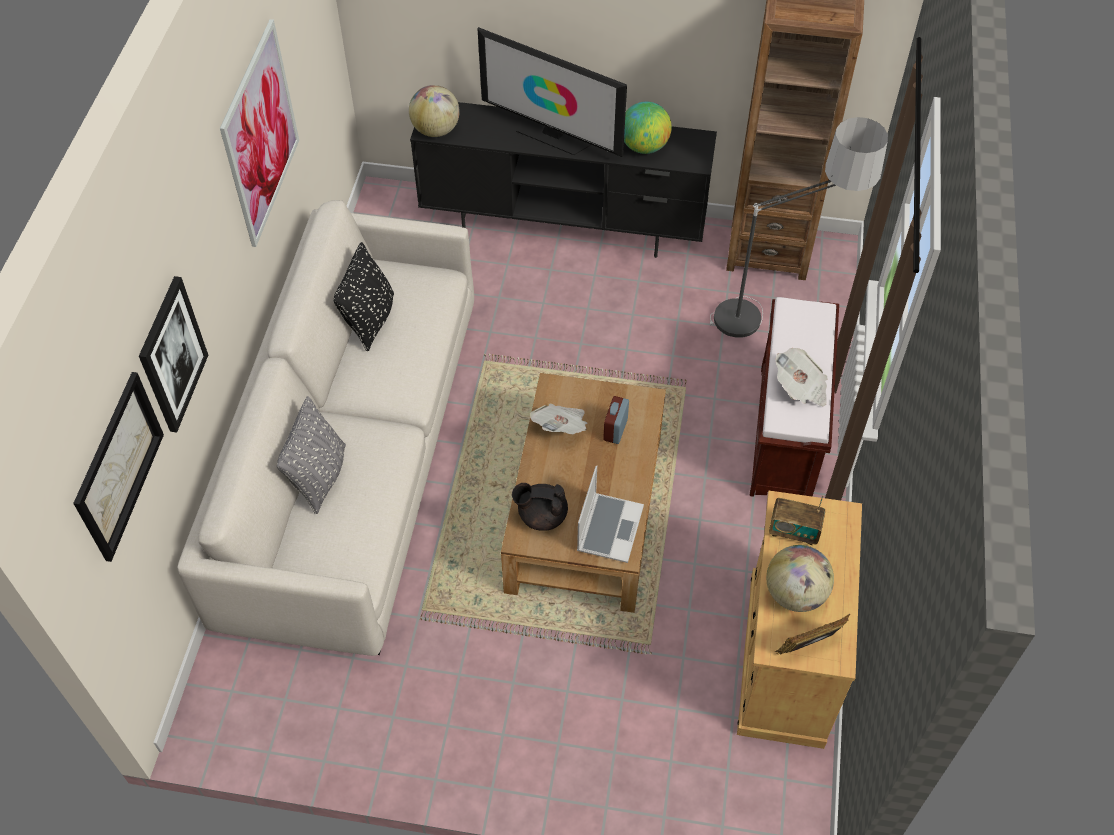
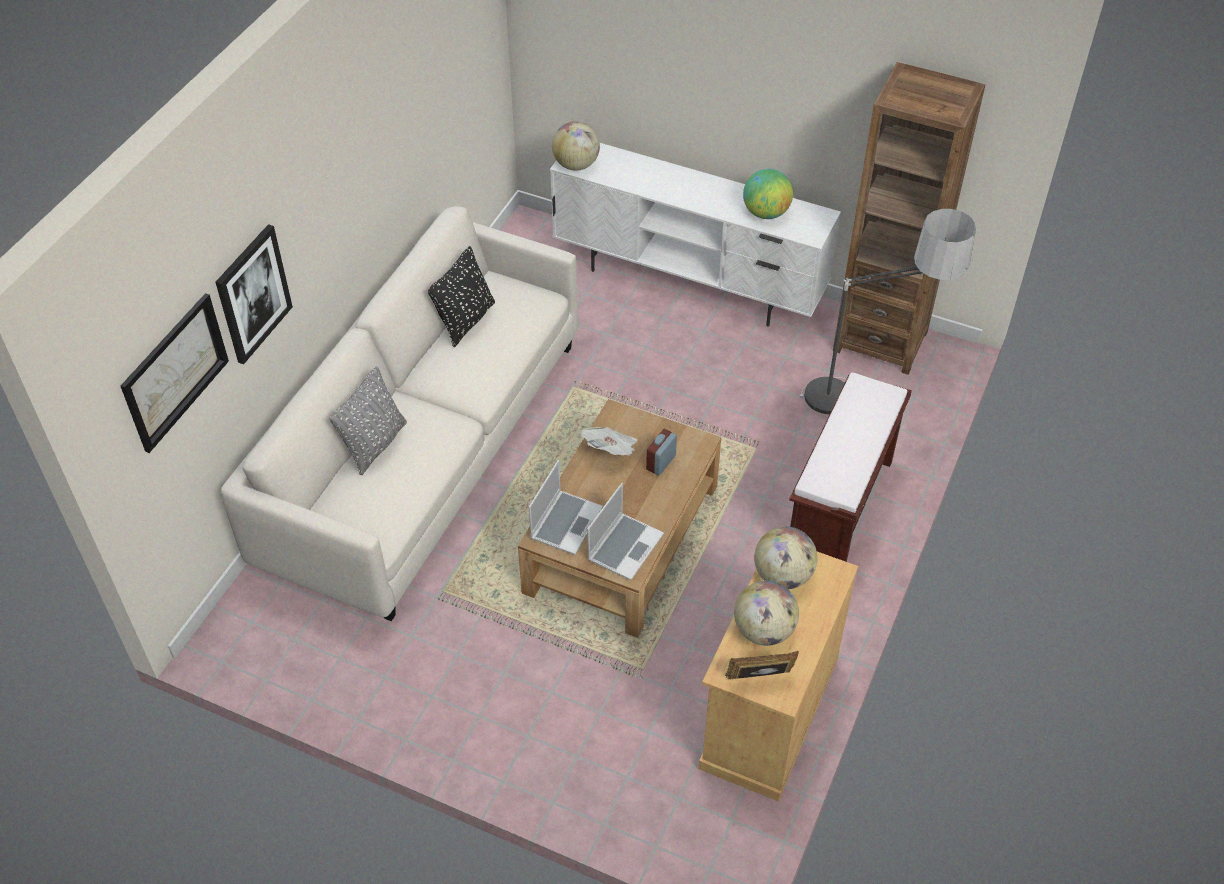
camera: 15 degrees right, 5 degrees down
picture [220,19,299,247] -> none
black tv stand [410,102,717,258] -> white tv stand [550,143,841,327]
television [477,27,627,157] -> none
black teapot [512,483,568,531] -> laptop [529,460,603,555]
radio [769,495,825,545] -> globe [754,526,817,589]
newspaper [775,348,828,406] -> none

